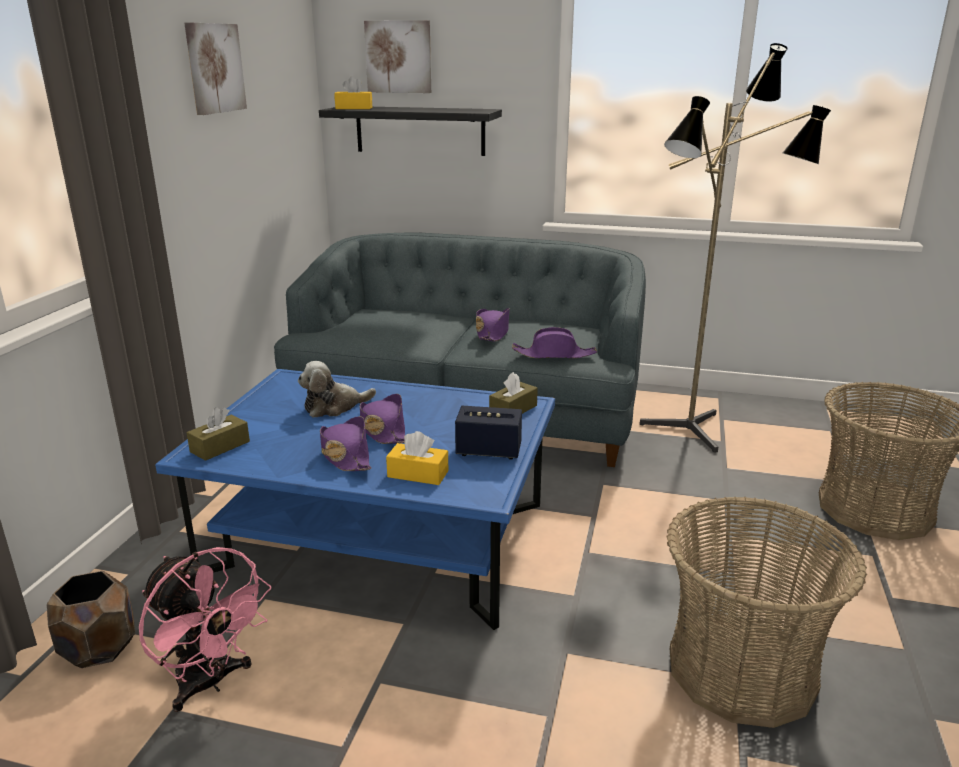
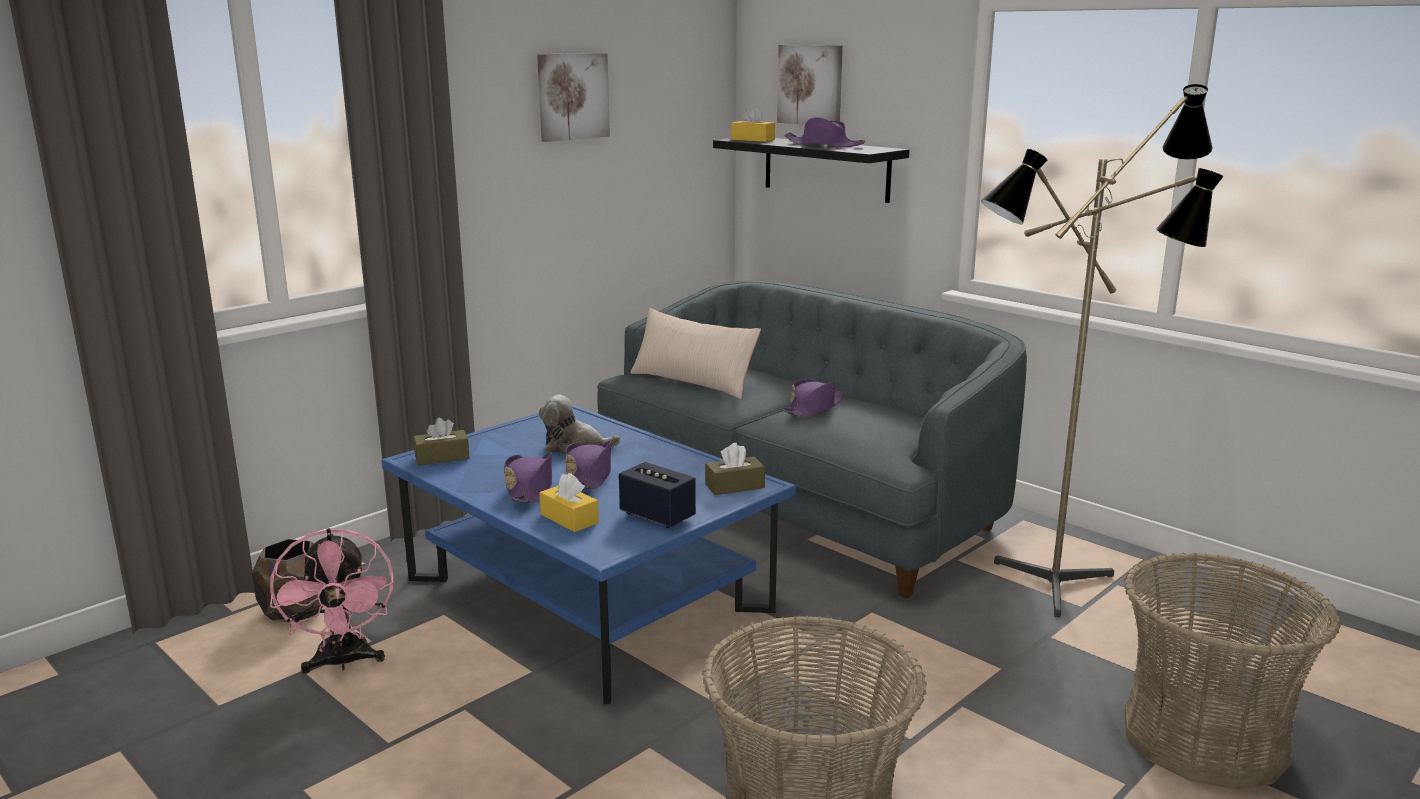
camera: 30 degrees right, 5 degrees down
purple hat [512,327,597,359] -> purple hat moved to [784,117,865,147]
none -> beige pillow [630,308,761,399]

